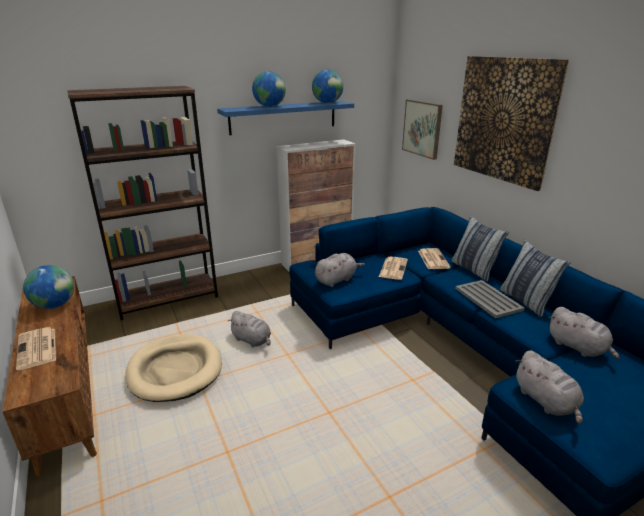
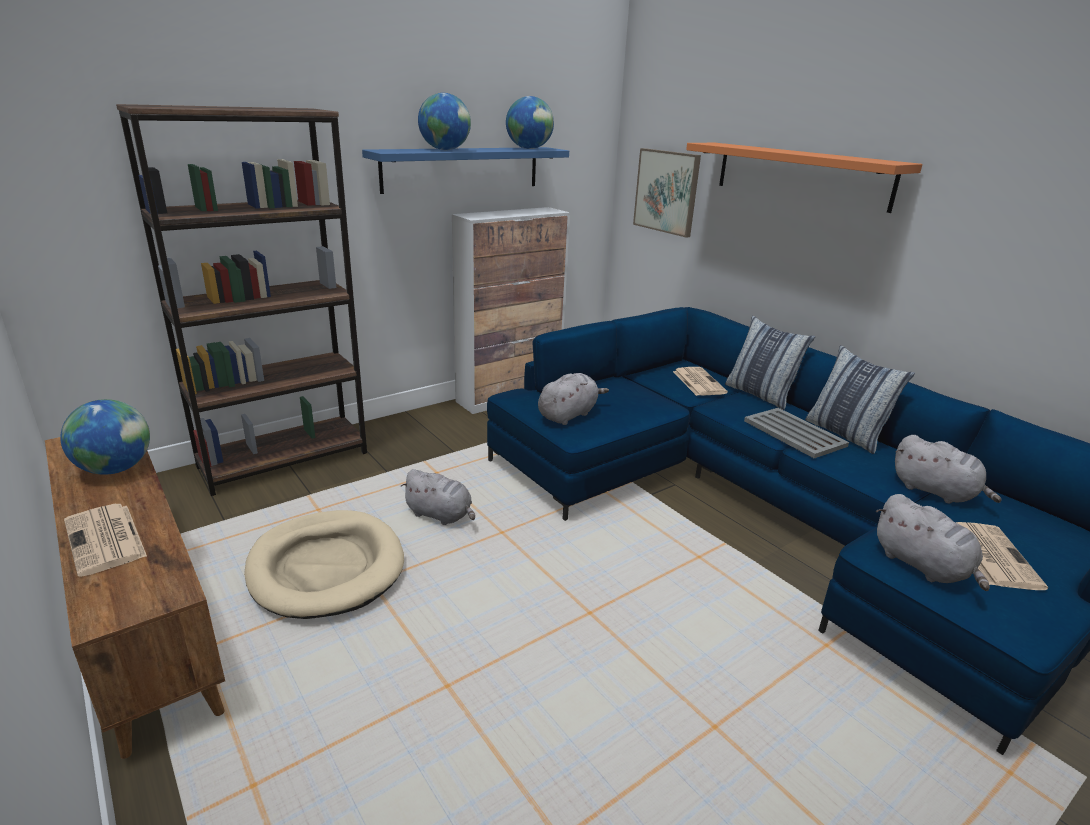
camera: 10 degrees left, 0 degrees up
newspaper [379,257,408,280] -> newspaper moved to [956,522,1048,590]
picture [454,56,569,191] -> orange shelf [686,143,923,213]

